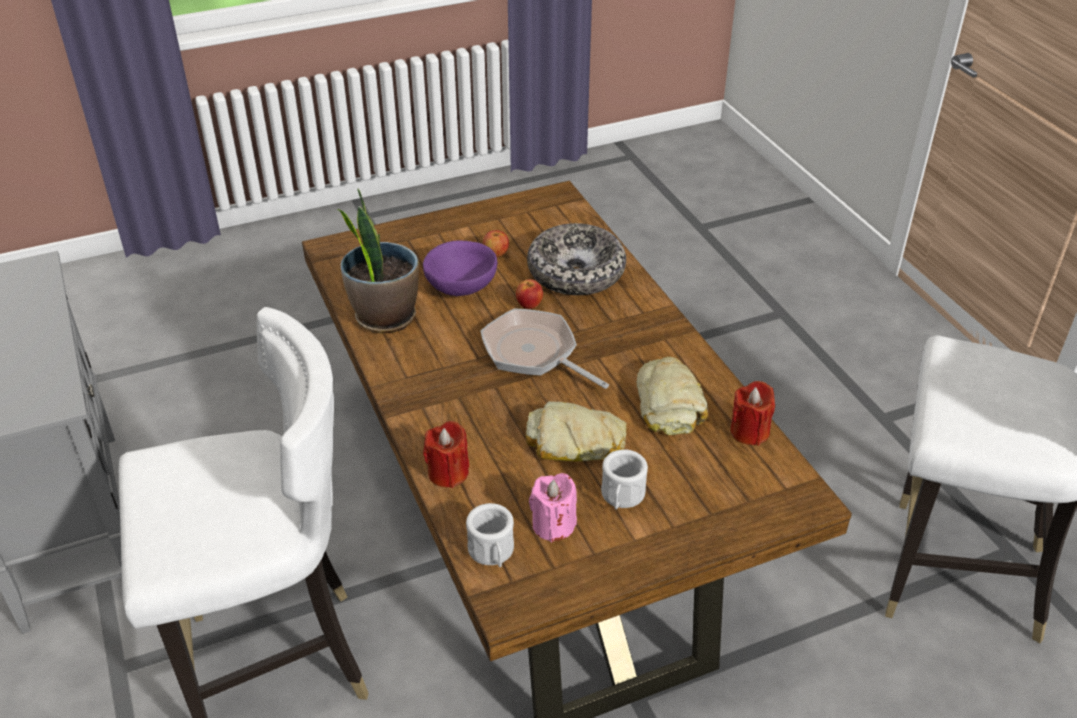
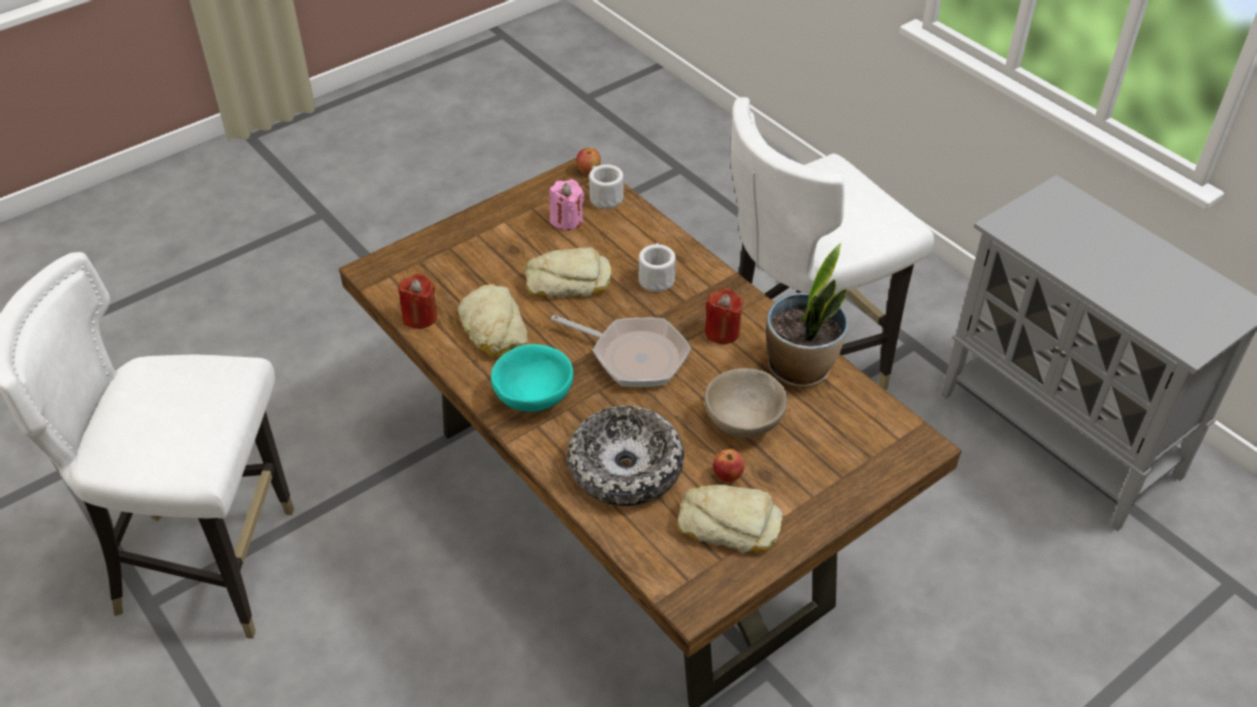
camera: 165 degrees right, 5 degrees up
purple bowl [423,240,497,297] -> beige bowl [704,368,787,438]
red candle [423,421,469,488] -> red candle moved to [705,288,744,344]
apple [516,279,543,309] -> apple moved to [576,148,601,175]
white mug [601,449,648,509] -> white mug moved to [639,243,676,292]
none -> turquoise bowl [491,344,573,412]
none -> bread [678,485,783,553]

